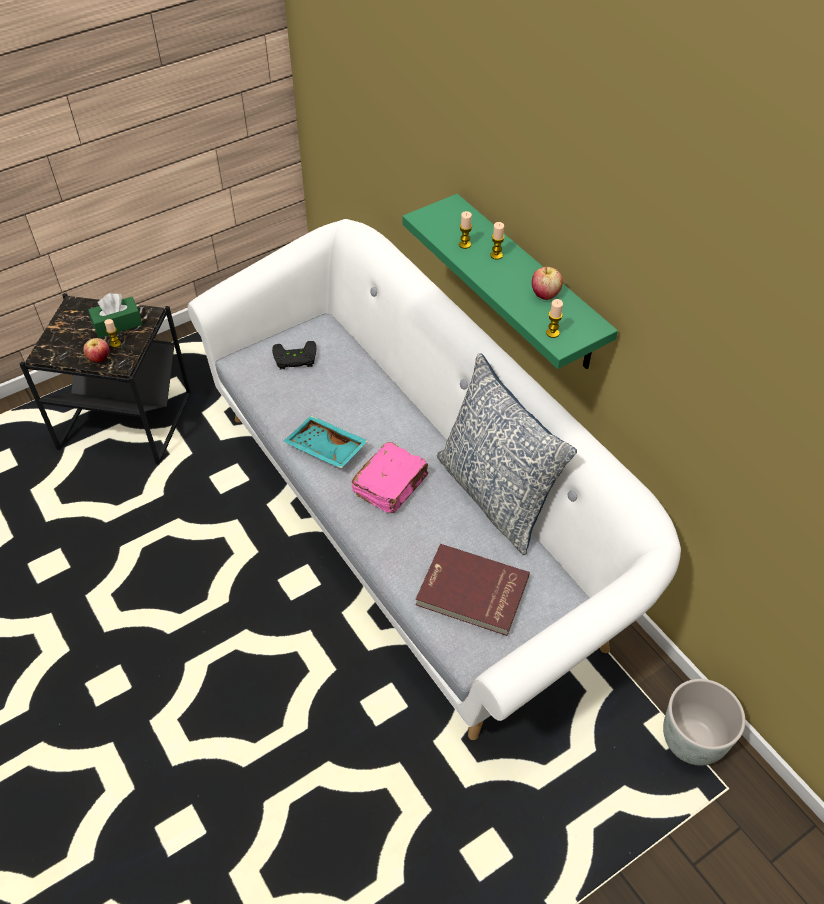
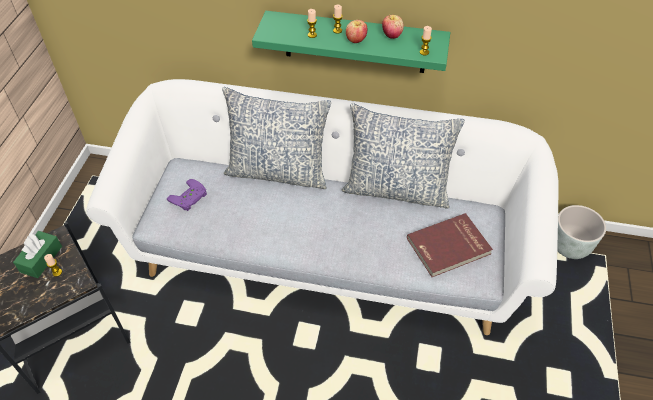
camera: 45 degrees left, 0 degrees up
apple [83,338,109,362] -> apple moved to [346,20,367,43]
black game controller [272,341,316,370] -> purple game controller [167,179,207,211]
turquoise tray [283,416,368,468] -> none
pink book [352,442,429,513] -> none
none -> pillow [222,87,331,189]

